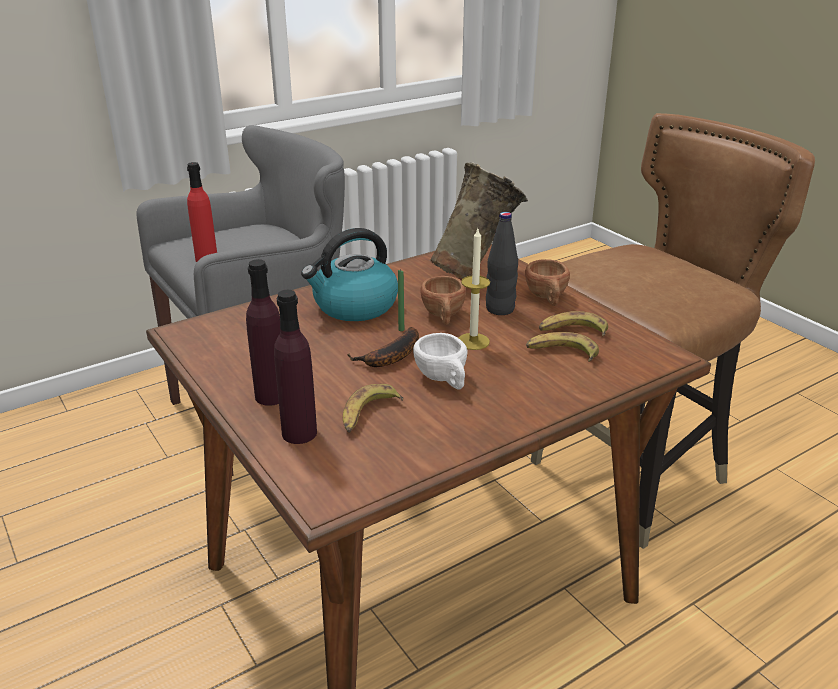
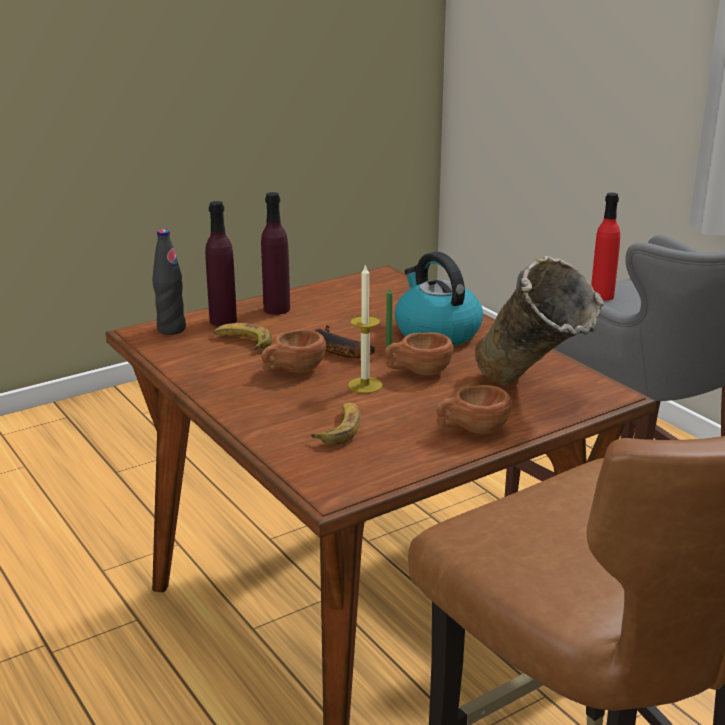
camera: 90 degrees right, 5 degrees down
white cup [413,333,467,390] -> brown cup [261,329,326,373]
black bottle [486,212,518,315] -> black bottle moved to [152,229,186,335]
banana [539,311,608,336] -> none

